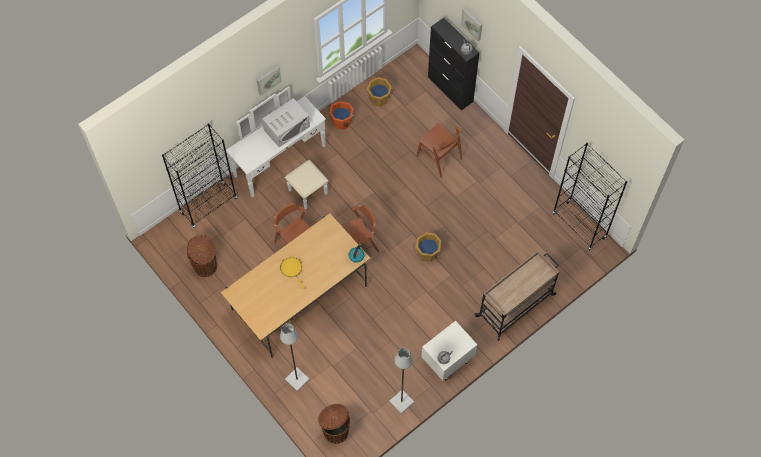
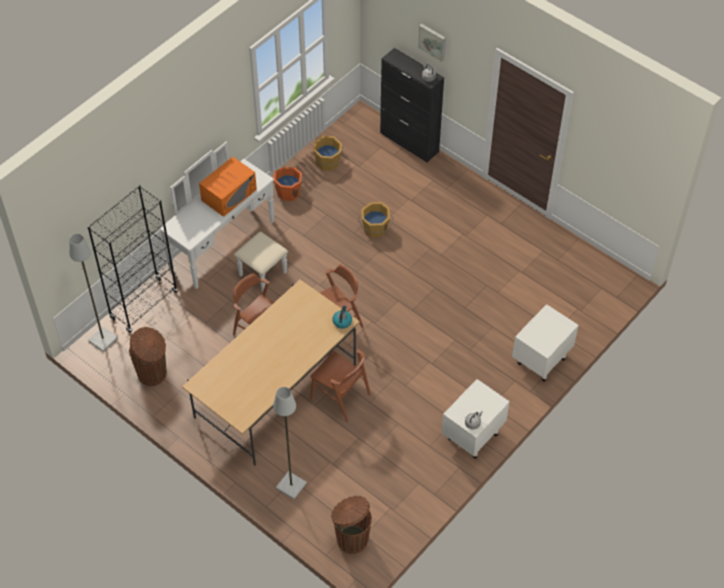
camera: 10 degrees left, 10 degrees down
picture [257,65,282,96] -> none
white microwave [262,98,310,147] -> orange microwave [199,157,257,217]
yellow frying pan [280,257,305,289] -> none
grey floor lamp [389,348,414,414] -> grey floor lamp moved to [69,234,118,352]
orange bucket [413,233,443,262] -> orange bucket moved to [358,202,393,238]
brown chair [416,123,462,178] -> brown chair moved to [310,349,371,422]
beige cart [474,250,559,341] -> white nightstand [512,304,579,381]
black bookcase [553,143,628,251] -> none

